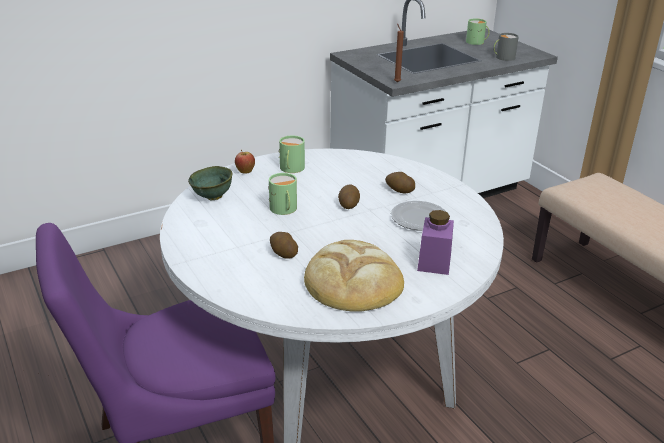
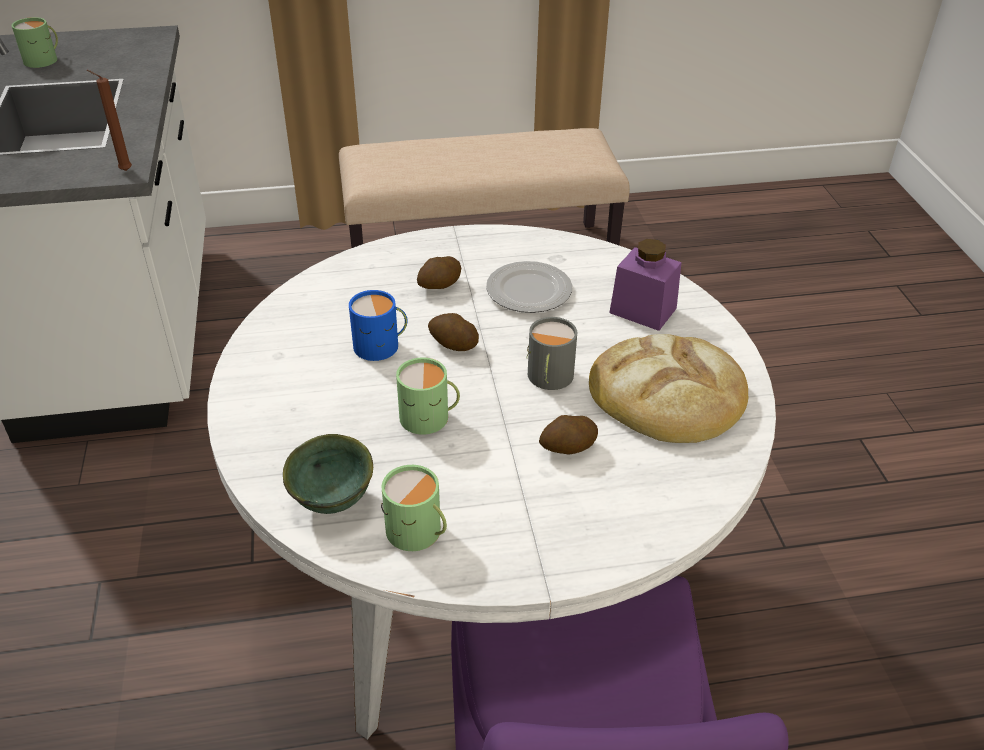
camera: 70 degrees left, 10 degrees up
apple [235,149,255,174] -> none
green mug [279,135,305,173] -> green mug moved to [381,465,447,551]
grey mug [493,33,519,61] -> grey mug moved to [527,317,577,390]
none -> blue mug [349,290,408,361]

